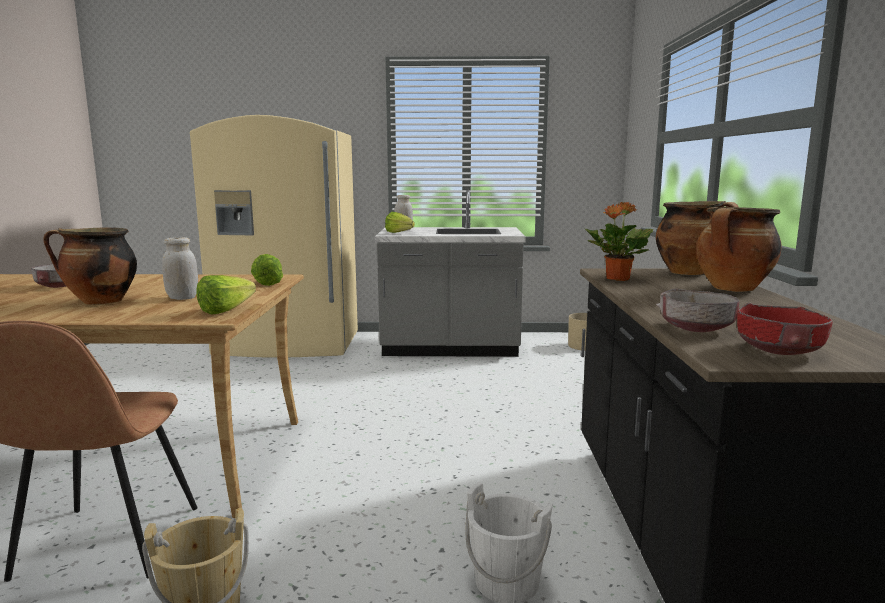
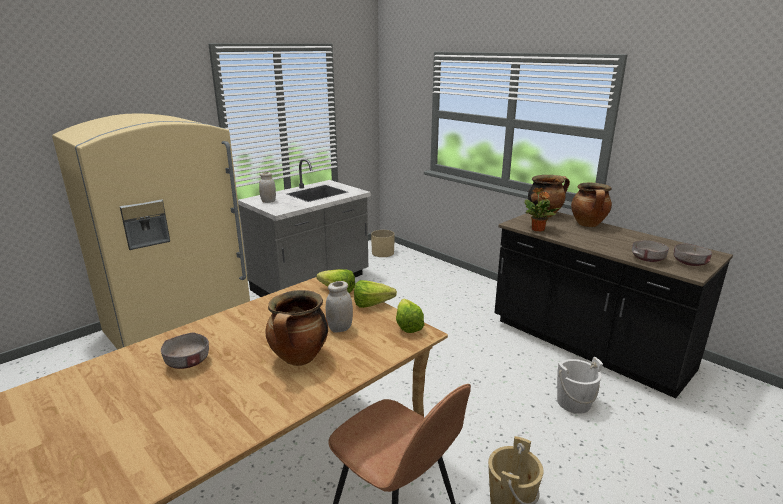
camera: 45 degrees left, 10 degrees up
lettuce [385,212,415,233] -> lettuce moved to [354,280,397,308]
red bowl [737,302,833,355] -> grey bowl [674,243,712,266]

